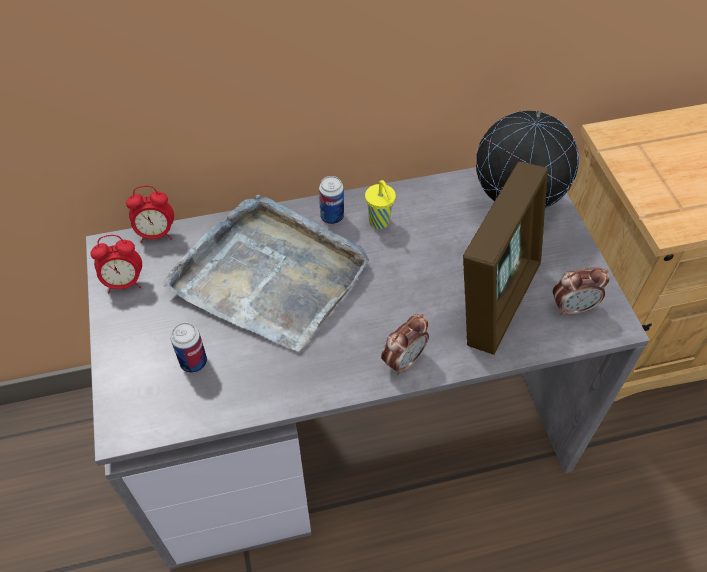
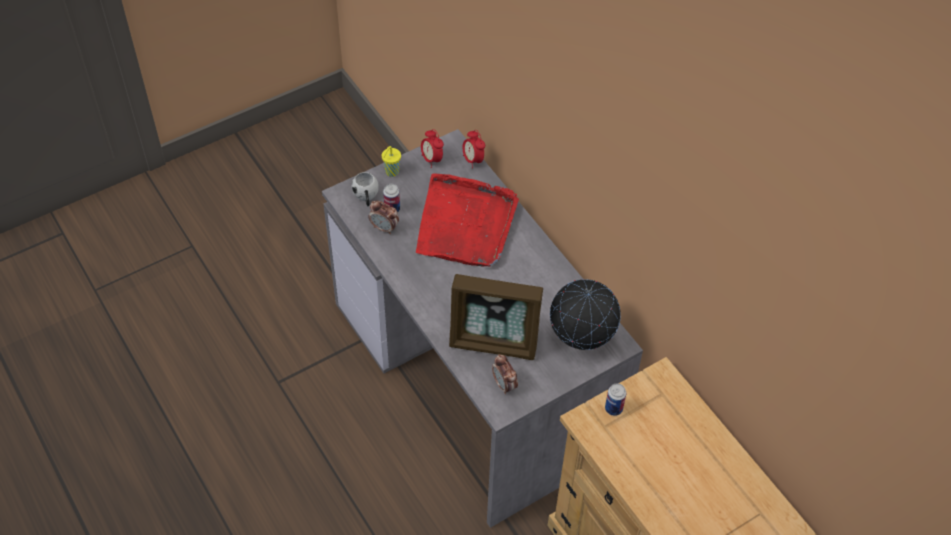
camera: 70 degrees right, 0 degrees up
grey tray [162,195,369,351] -> red tray [416,173,519,266]
can [319,176,344,224] -> can moved to [605,383,626,416]
yellow cup [365,180,396,229] -> yellow cup moved to [382,146,401,177]
alarm clock [381,314,429,375] -> alarm clock moved to [369,201,399,234]
none -> white mug [351,172,379,206]

